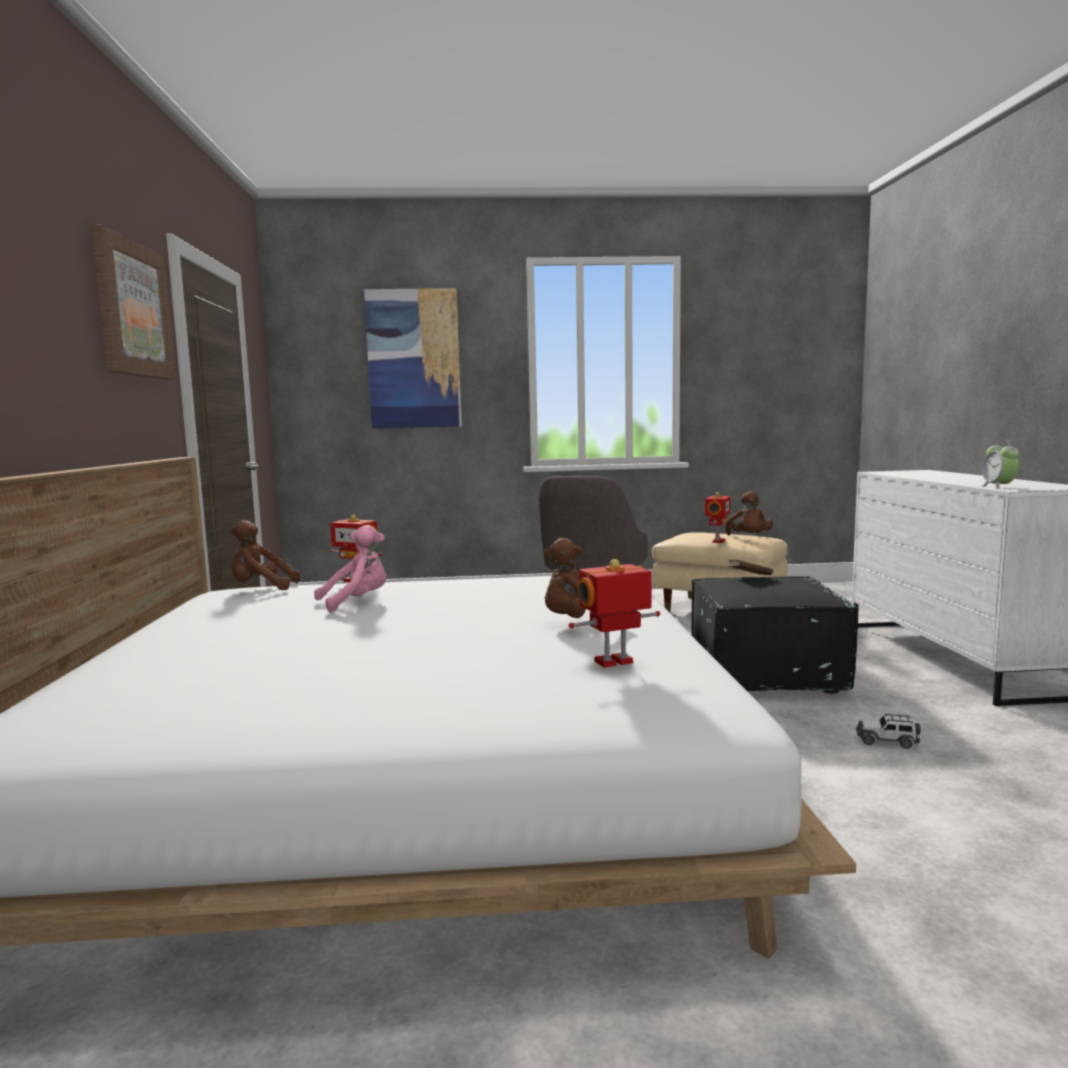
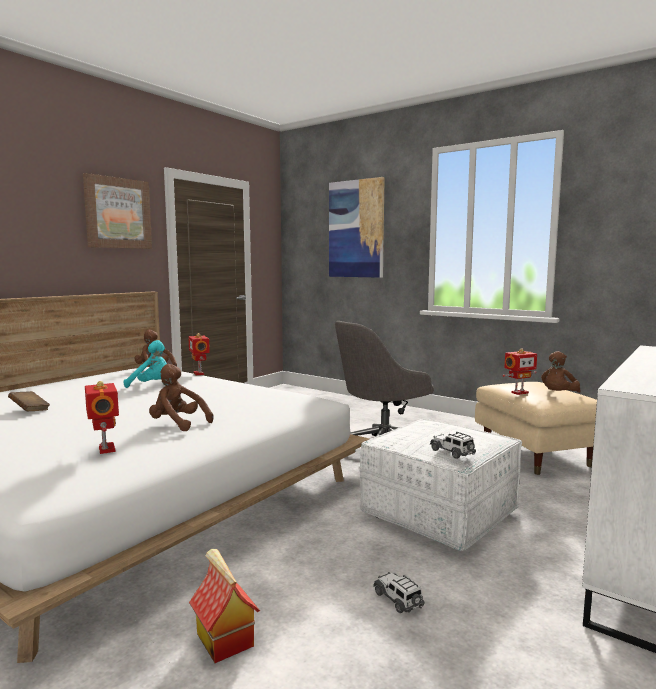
camera: 40 degrees right, 0 degrees up
pink plush toy [314,525,387,612] -> turquoise plush toy [124,340,167,388]
toy robot [569,559,660,668] -> toy robot turned 45 degrees clockwise [85,381,119,454]
black ottoman [691,577,858,694] -> white ottoman [360,419,522,551]
brown book [728,560,773,575] -> brown book moved to [8,391,50,411]
alarm clock [981,440,1019,489] -> none
none -> toy house [189,549,260,663]
none -> toy car [430,432,476,459]

